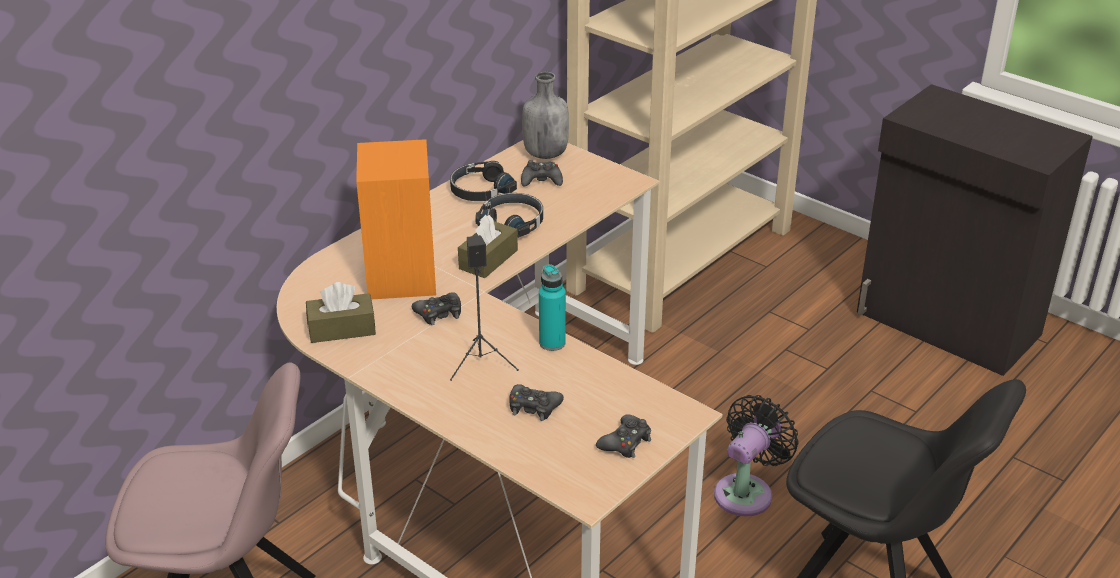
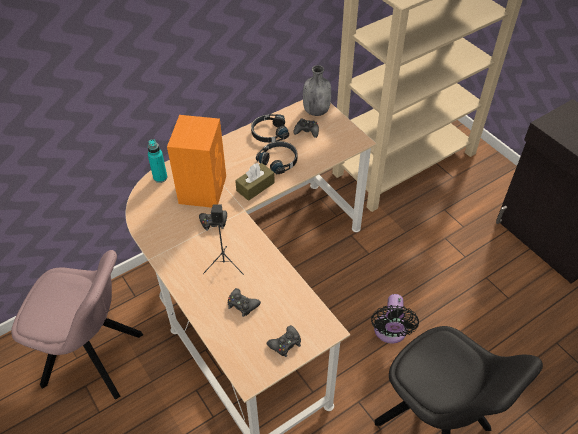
camera: 15 degrees right, 15 degrees up
brown tissue box [306,282,376,343] -> none
turquoise bottle [539,264,566,351] -> turquoise bottle moved to [148,139,167,183]
black fan [714,395,799,516] -> black fan turned 135 degrees clockwise [371,294,419,344]

